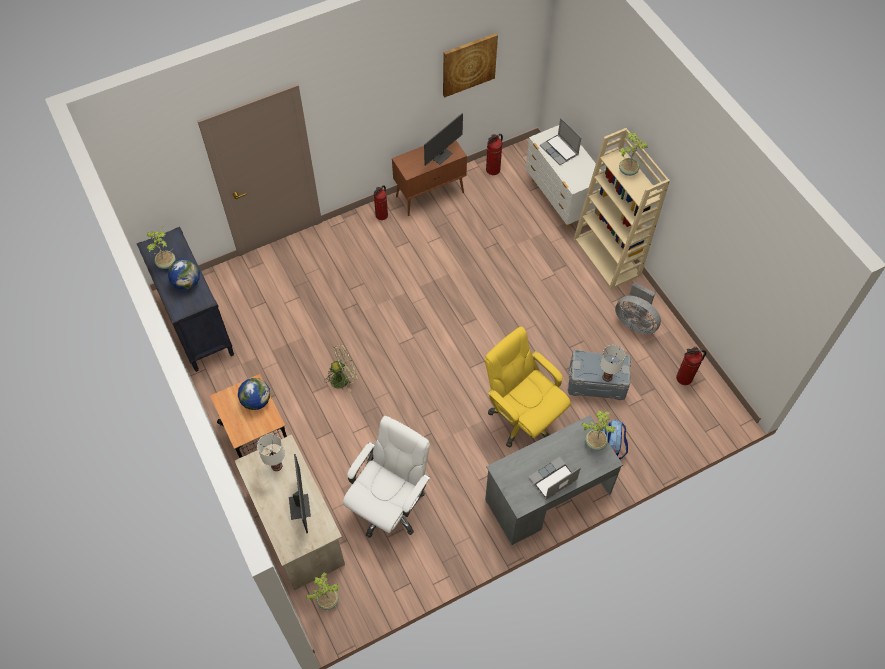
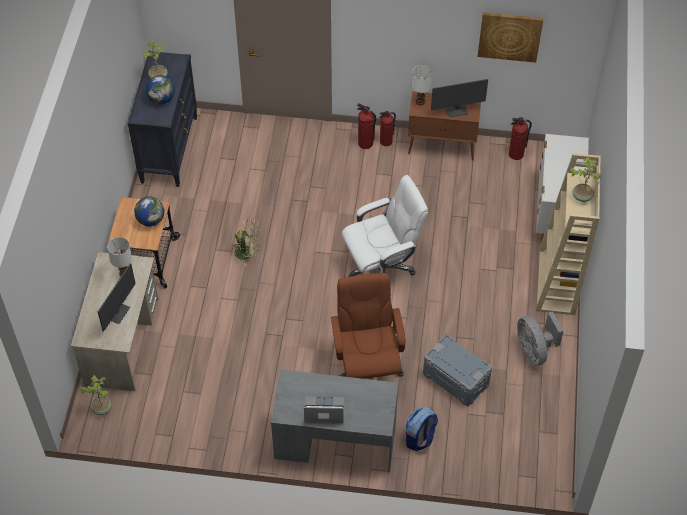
camera: 35 degrees right, 5 degrees down
white office chair [343,416,430,538] -> white office chair moved to [342,175,428,277]
yellow office chair [485,326,571,448] -> brown office chair [331,273,406,380]
laptop [540,118,581,165] -> none
potted plant [582,410,615,451] -> none
white table lamp [600,345,625,382] -> white table lamp moved to [412,65,432,105]
fire extinguisher [676,347,706,385] -> fire extinguisher moved to [357,103,376,149]

